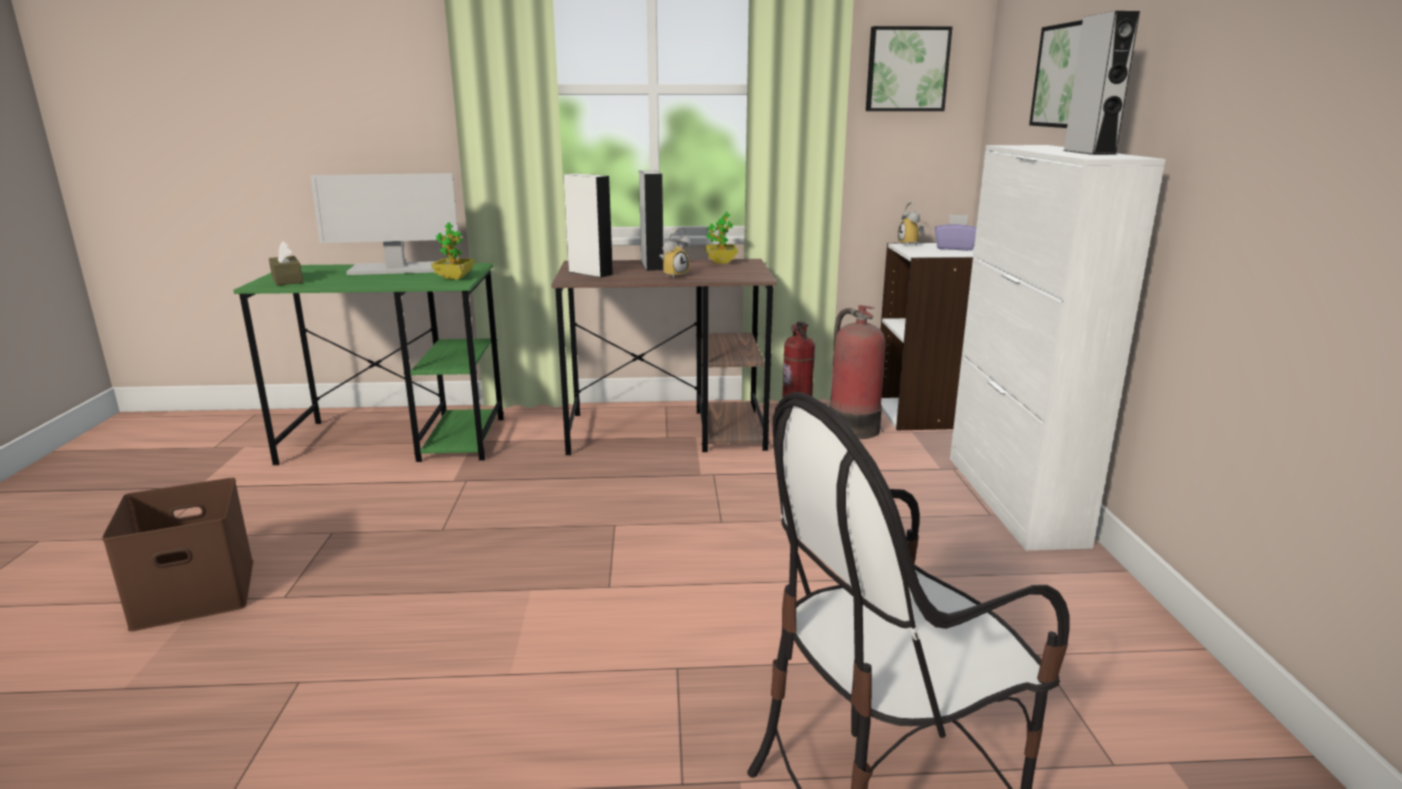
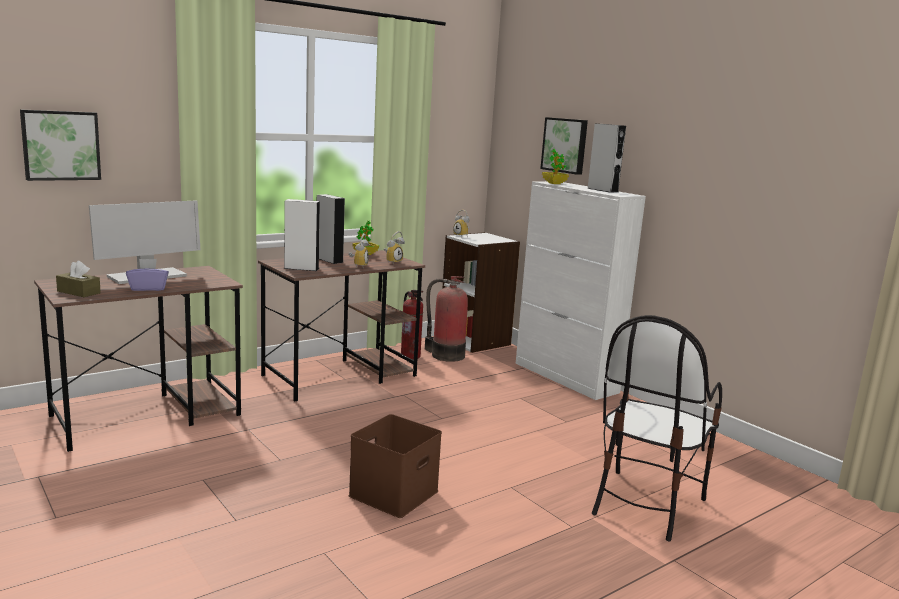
camera: 35 degrees left, 5 degrees down
brown storage box [102,478,253,631] -> brown storage box moved to [349,414,442,518]
green desk [233,263,504,465] -> brown desk [34,266,243,452]
potted plant [431,222,475,279] -> potted plant moved to [542,149,569,184]
picture [866,26,952,111] -> picture moved to [20,109,101,181]
purple tissue box [935,214,976,251] -> purple tissue box moved to [126,259,169,291]
none -> alarm clock [384,231,405,263]

